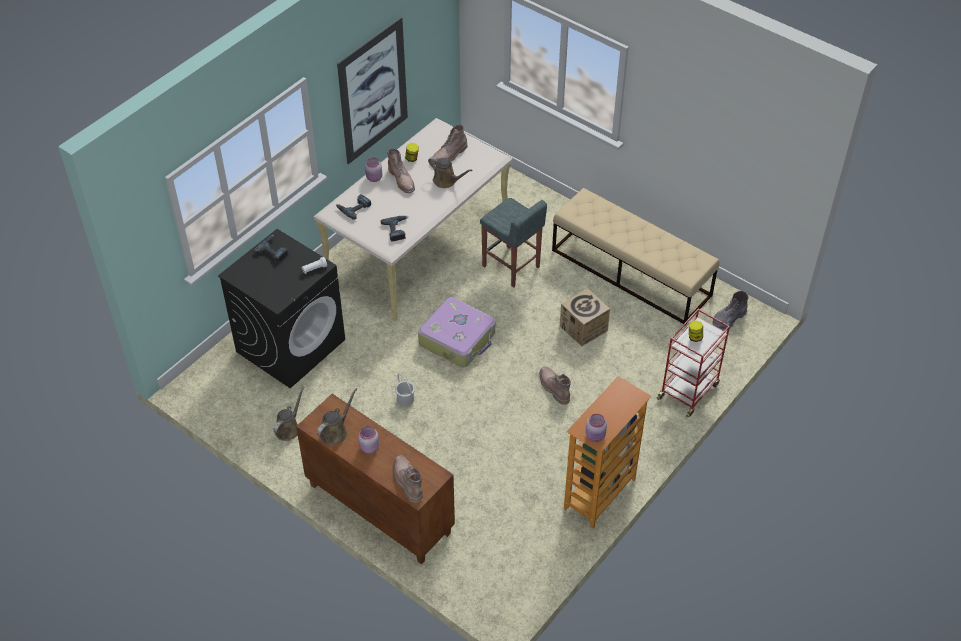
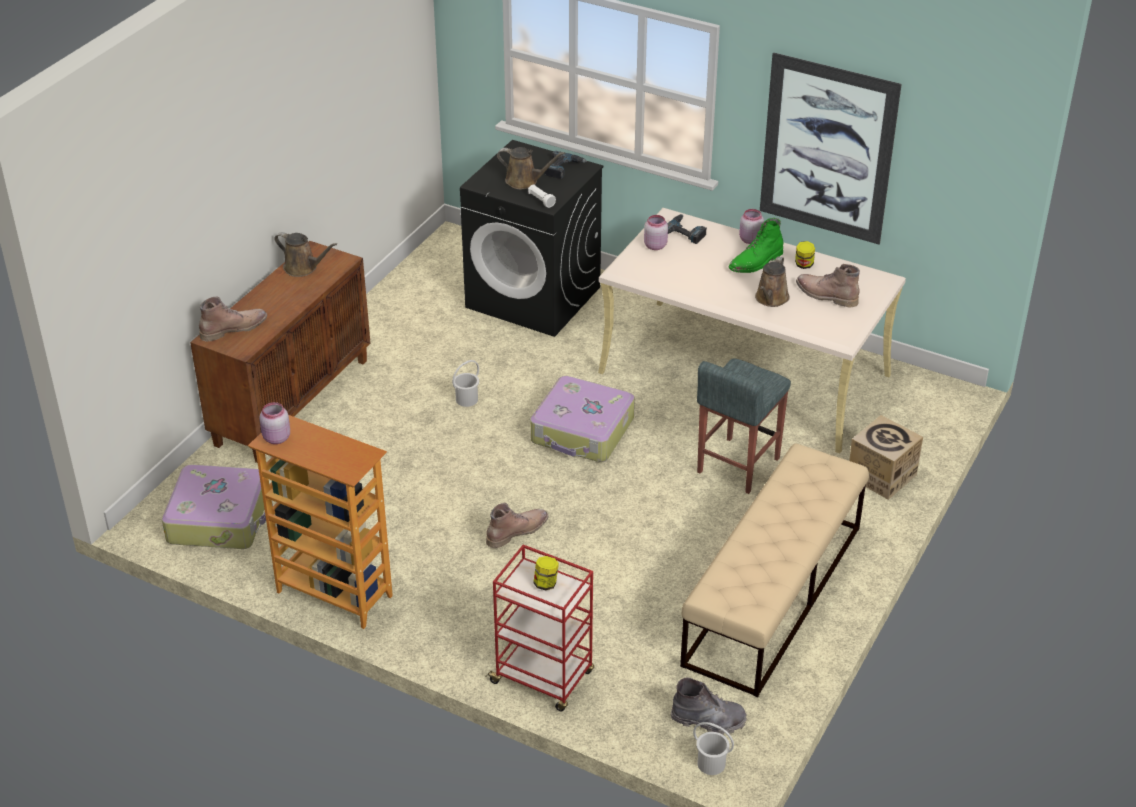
camera: 80 degrees right, 10 degrees down
brown watering can [273,386,304,441] -> brown watering can moved to [497,147,565,189]
pink jar [358,426,379,454] -> pink jar moved to [644,215,668,250]
power drill [380,216,408,241] -> none
brown boot [387,148,415,193] -> green boot [729,218,783,273]
cardboard box [560,288,610,346] -> cardboard box moved to [849,415,923,500]
grey boot [712,291,748,331] -> grey boot turned 150 degrees clockwise [671,677,747,735]
none -> suitcase [162,465,273,549]
none -> white bucket [693,722,734,775]

